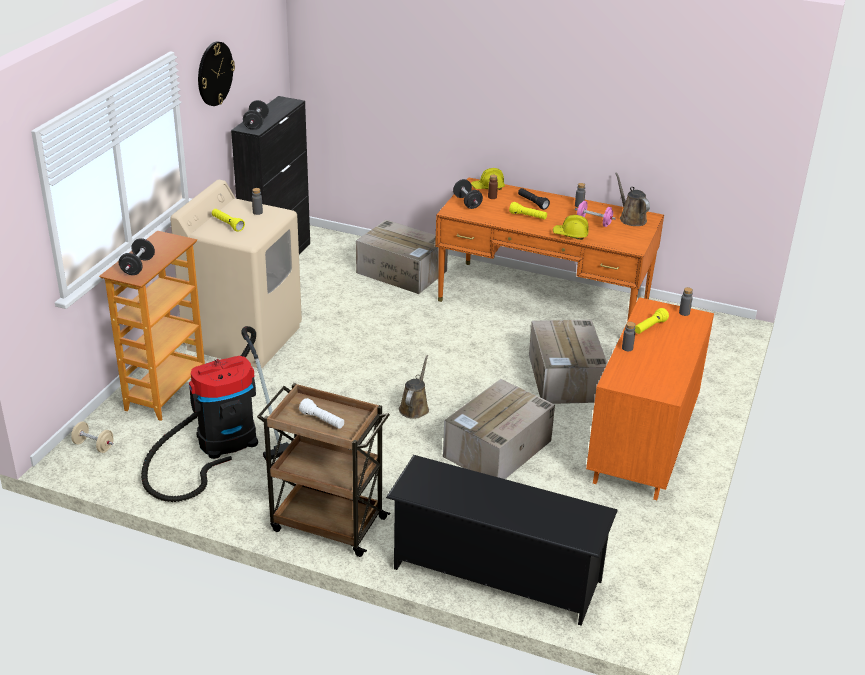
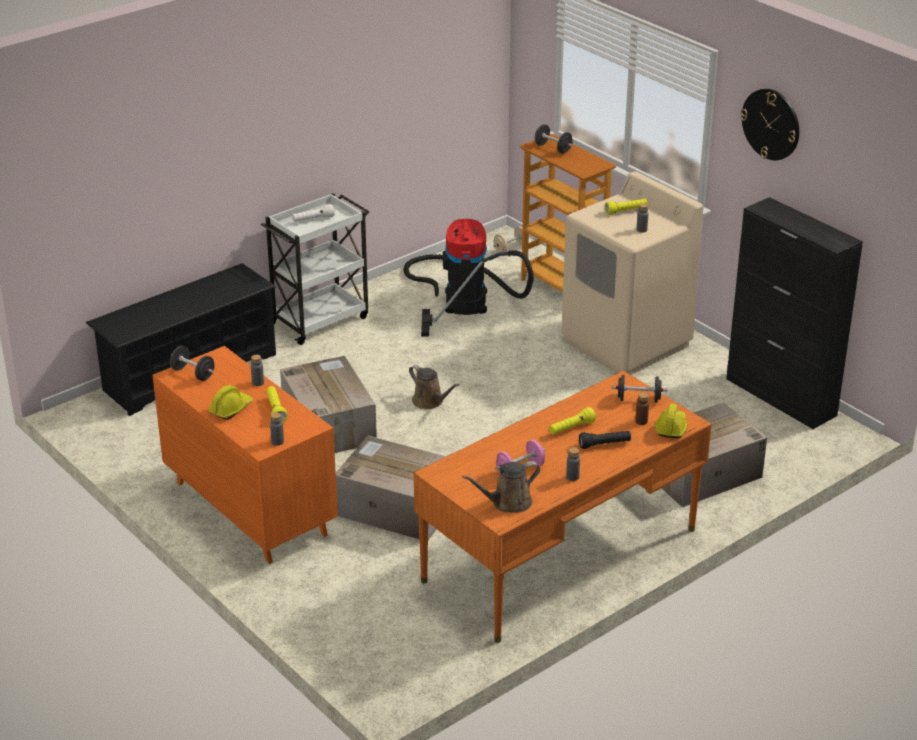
camera: 120 degrees right, 0 degrees up
black dumbbell [243,100,269,130] -> black dumbbell moved to [170,346,214,381]
brown cart [257,383,390,557] -> white cart [261,193,369,345]
yellow hard hat [553,215,589,240] -> yellow hard hat moved to [208,385,253,420]
brown watering can [615,172,650,226] -> brown watering can turned 150 degrees clockwise [462,461,540,513]

